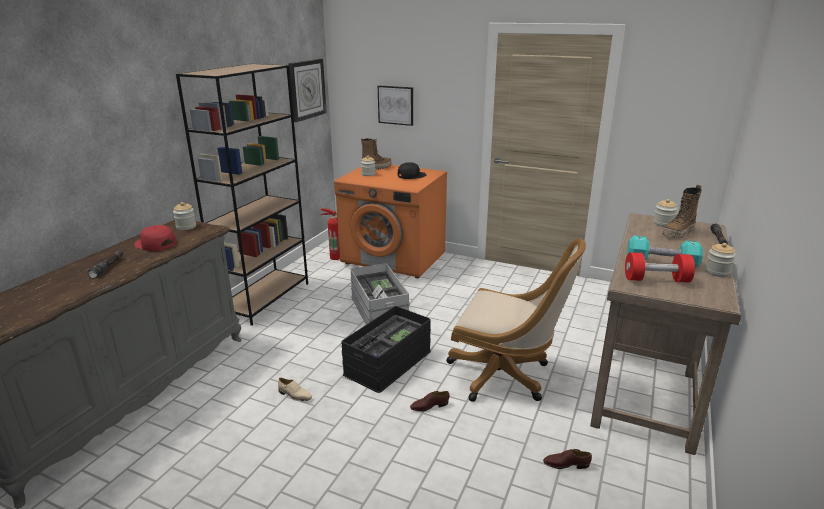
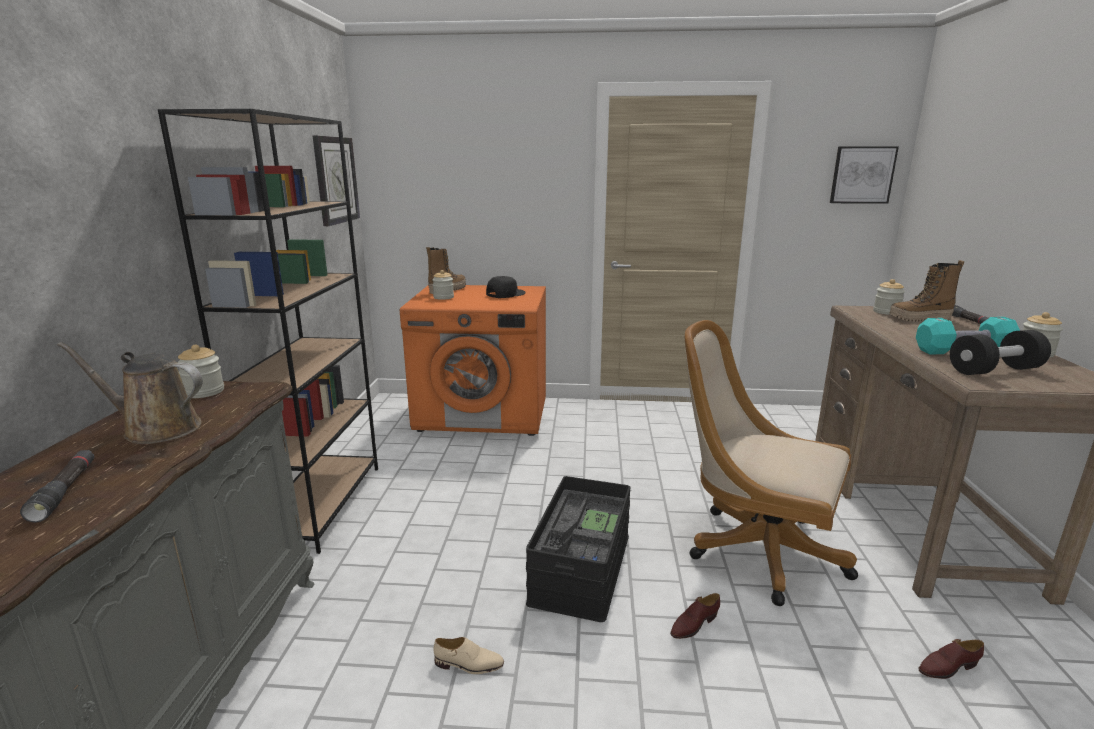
camera: 20 degrees left, 5 degrees down
red cap [134,225,176,251] -> brown watering can [57,342,203,444]
fire extinguisher [321,208,340,260] -> none
grey storage box [351,263,409,325] -> none
picture [378,85,413,126] -> picture moved to [830,146,899,204]
office chair [446,238,586,402] -> office chair turned 150 degrees counterclockwise [685,320,858,606]
red dumbbell [625,252,695,283] -> black dumbbell [950,330,1051,375]
boot [663,185,702,239] -> boot turned 60 degrees clockwise [889,260,964,322]

